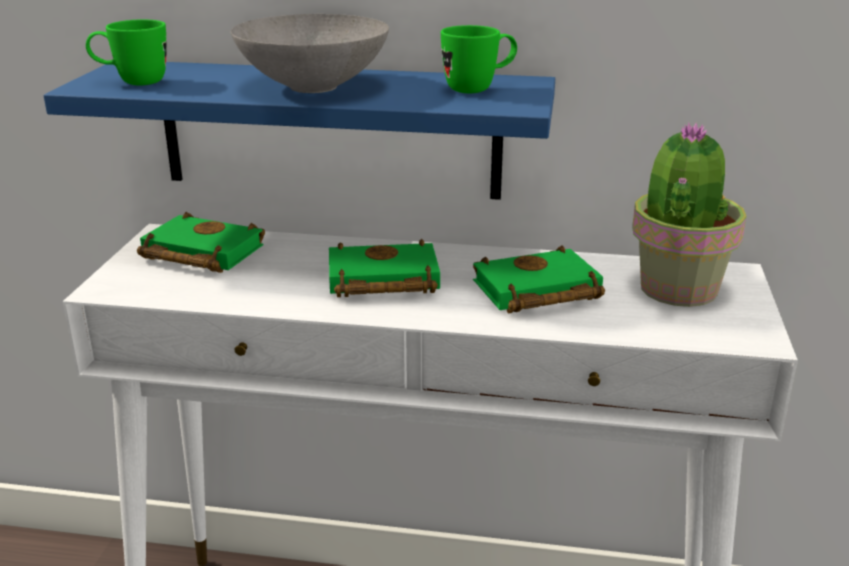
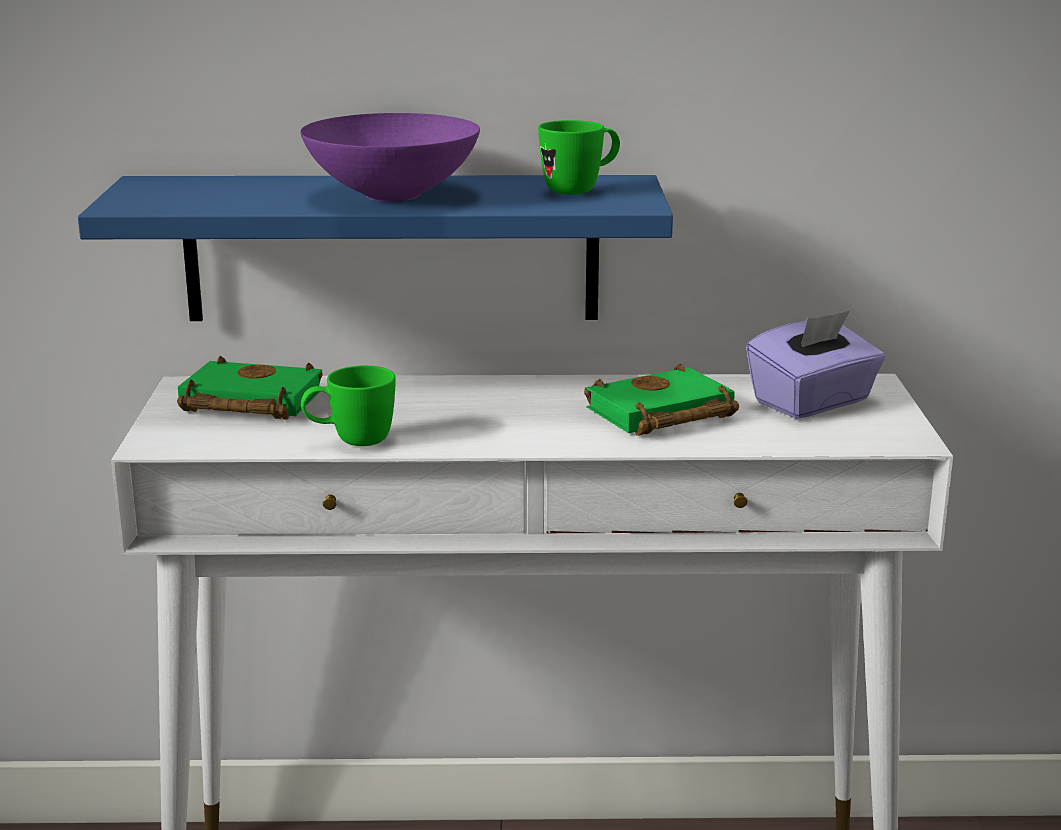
camera: 10 degrees left, 5 degrees down
green mug [86,19,167,85] -> green mug moved to [301,365,396,446]
grey bowl [231,14,389,93] -> purple bowl [300,113,480,202]
green book [329,239,440,297] -> none
potted plant [632,122,747,307] -> purple tissue box [746,311,885,419]

